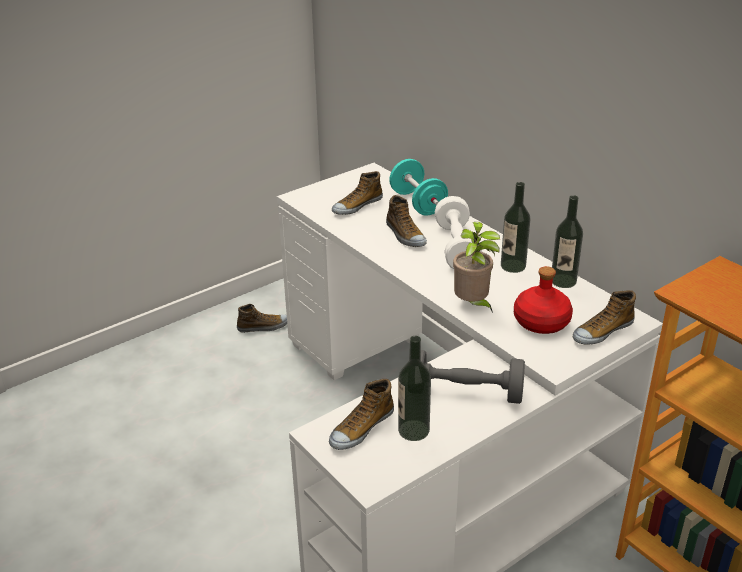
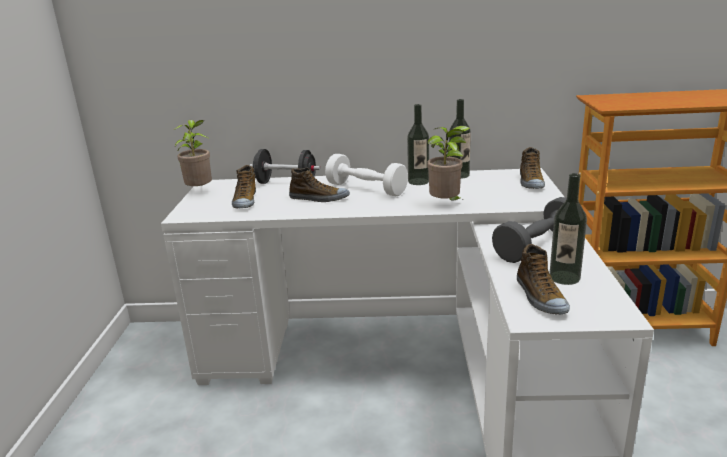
camera: 50 degrees left, 10 degrees down
shoe [237,304,287,333] -> none
turquoise dumbbell [389,159,448,216] -> black dumbbell [250,149,320,184]
red bottle [514,266,573,334] -> none
none -> potted plant [174,120,212,186]

